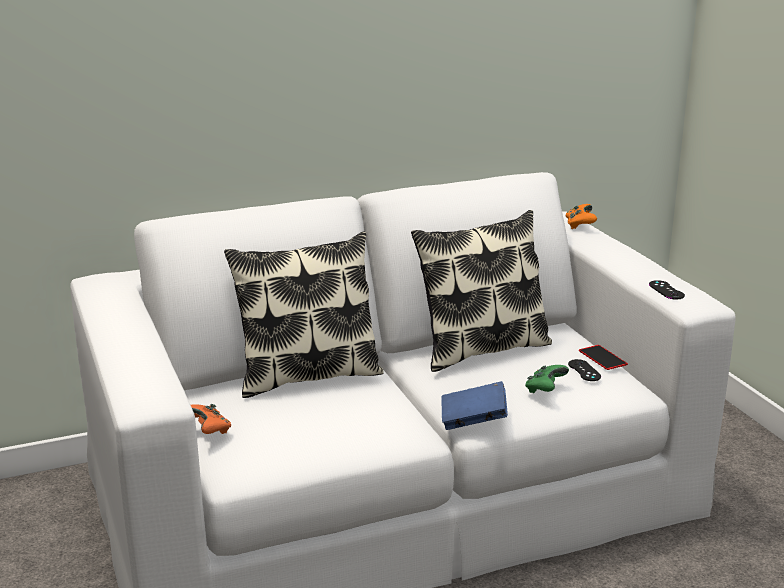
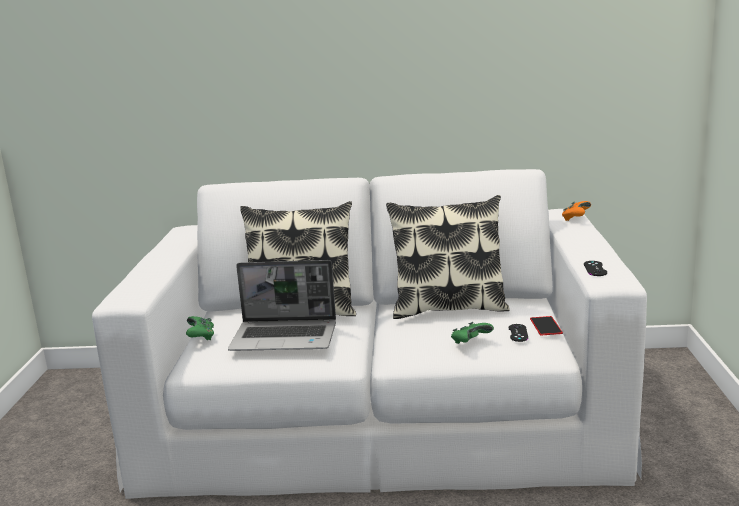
camera: 25 degrees right, 5 degrees down
orange game controller [191,404,231,434] -> green game controller [186,316,214,340]
blue book [442,381,508,430] -> none
none -> laptop [228,260,336,351]

